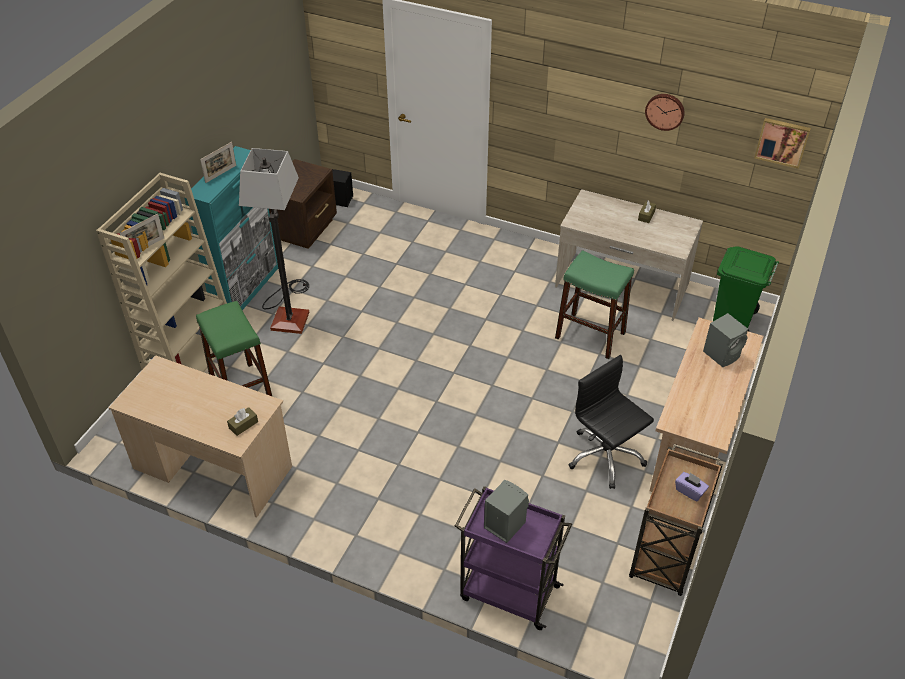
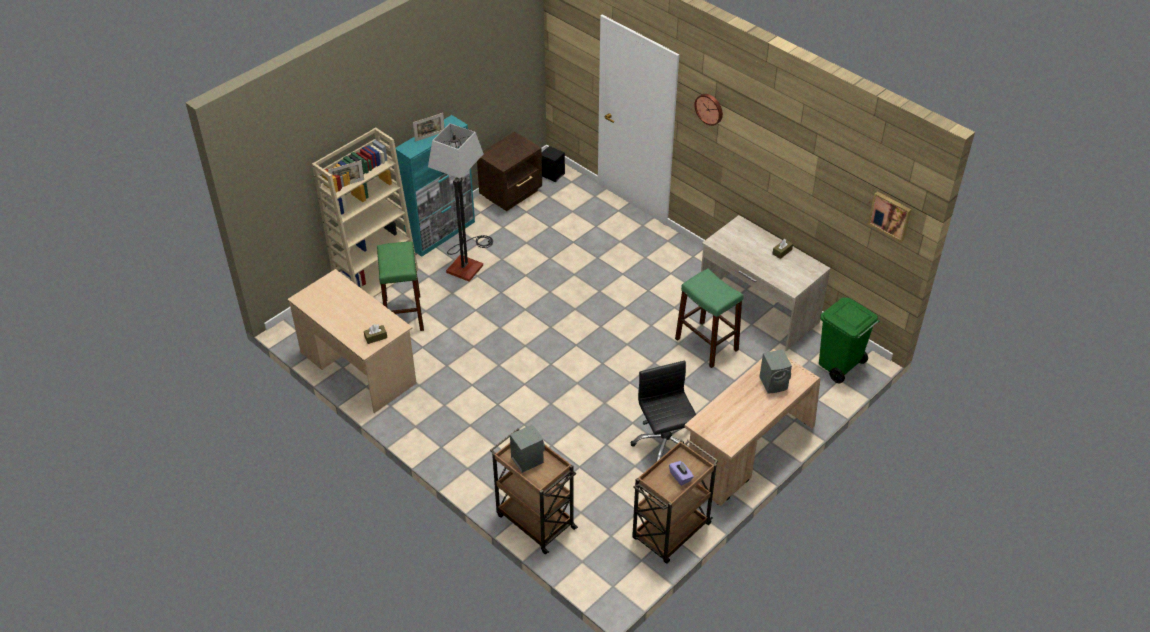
camera: 20 degrees right, 0 degrees up
purple cart [455,486,572,630] -> brown cart [490,428,578,554]
wall clock [645,94,685,131] -> wall clock moved to [694,94,723,126]

